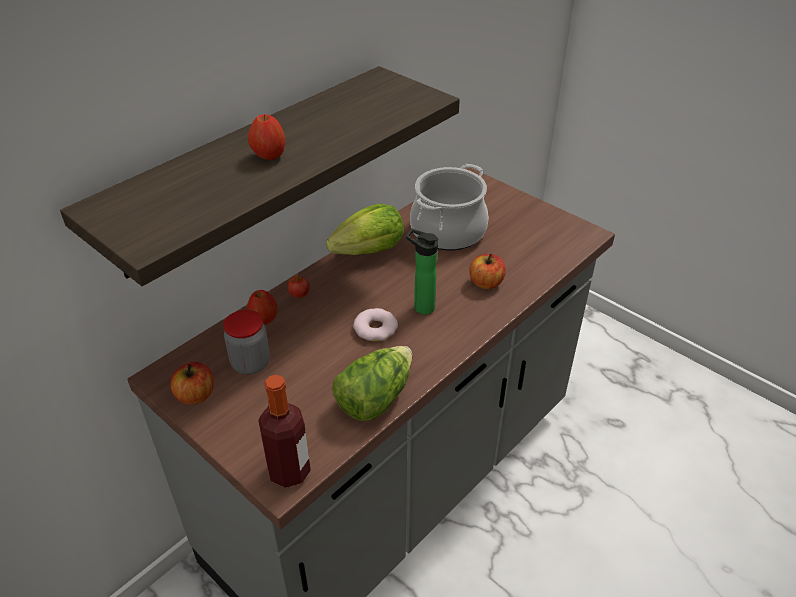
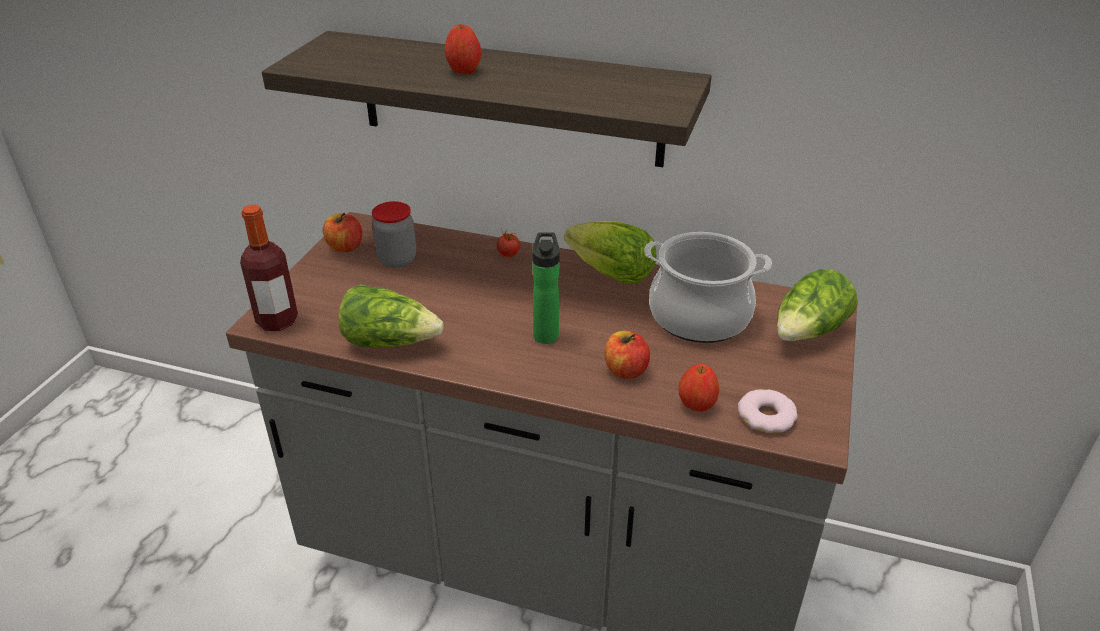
camera: 65 degrees right, 5 degrees down
apple [247,290,277,325] -> apple moved to [679,364,719,412]
donut [353,308,398,341] -> donut moved to [738,390,798,433]
none -> lettuce [777,269,858,341]

